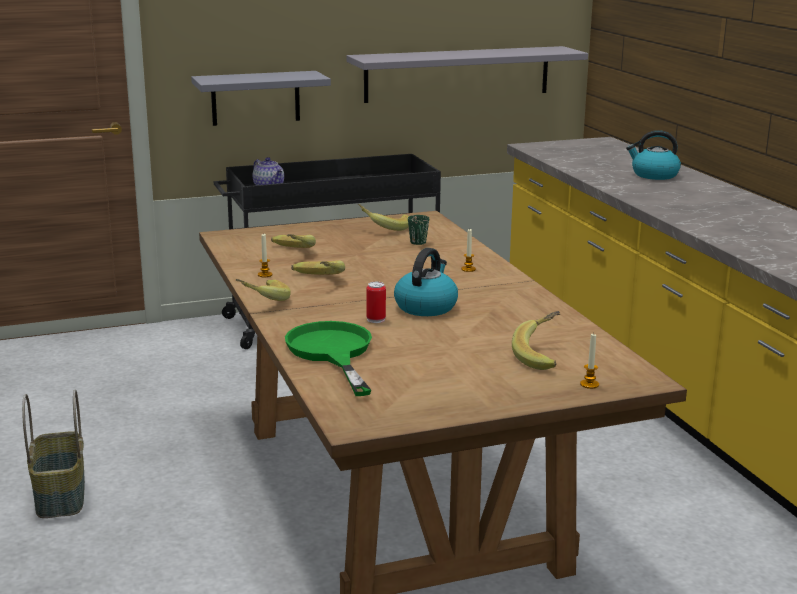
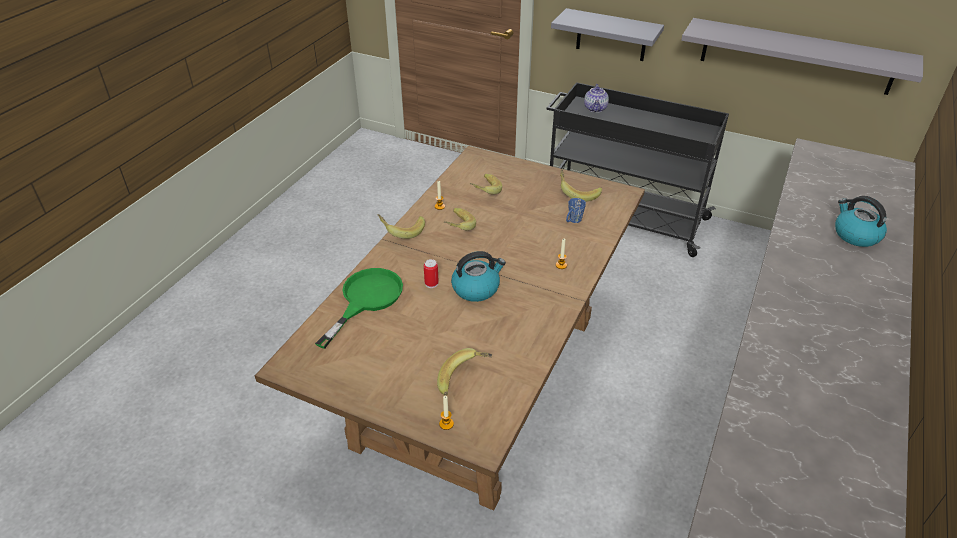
camera: 45 degrees right, 20 degrees up
basket [22,390,85,518] -> none
green mug [408,215,429,245] -> blue mug [566,198,586,223]

